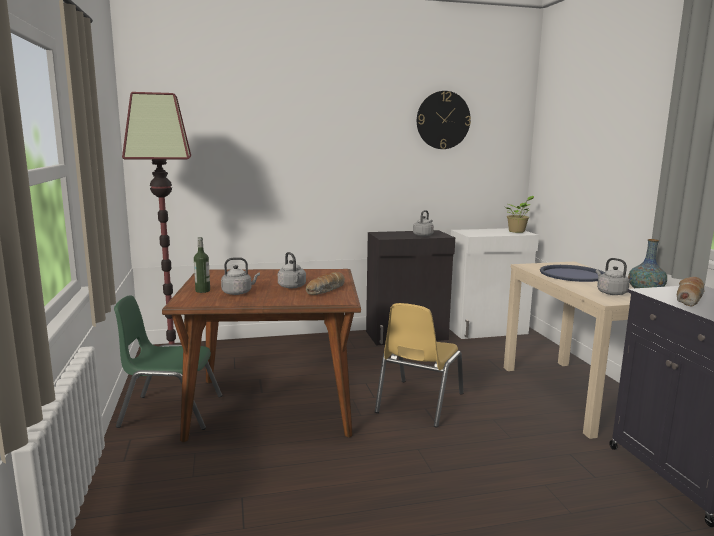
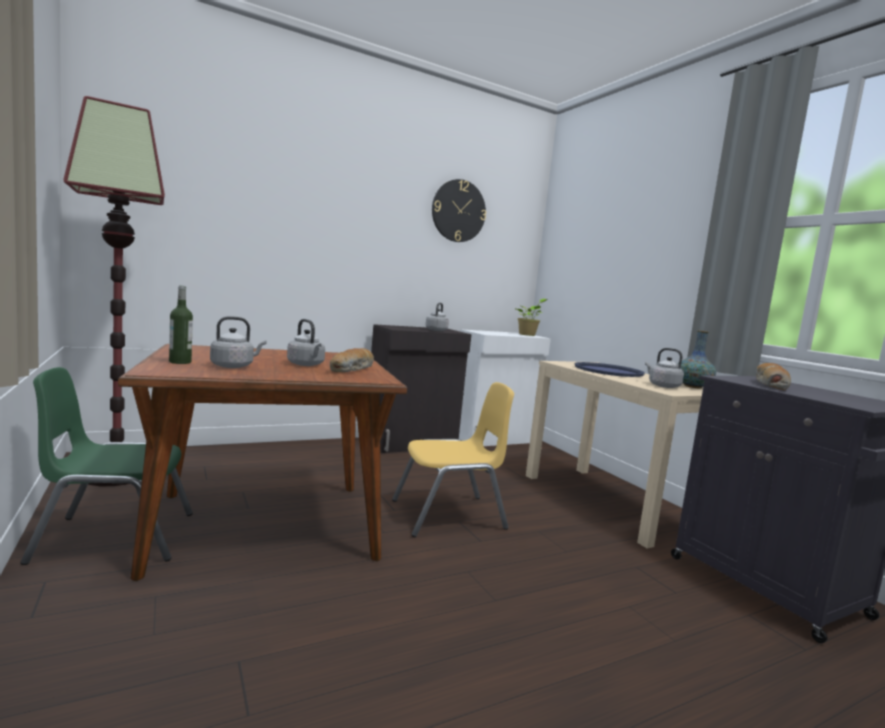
camera: 15 degrees left, 5 degrees down
yellow chair [375,303,463,428] -> yellow chair turned 120 degrees counterclockwise [392,382,514,537]

